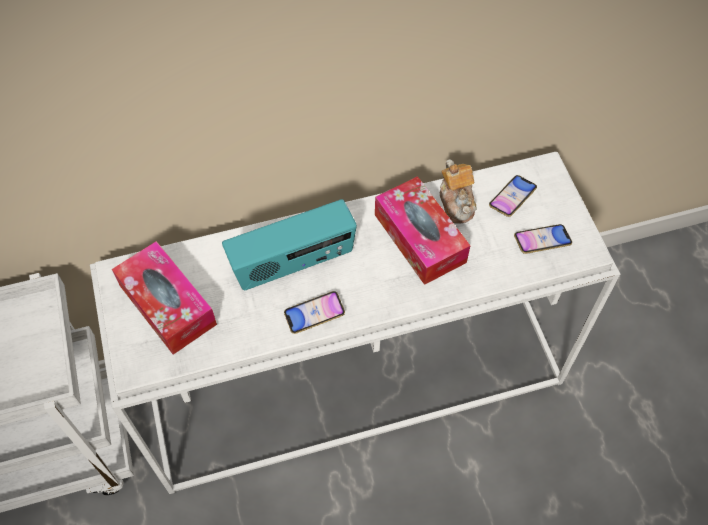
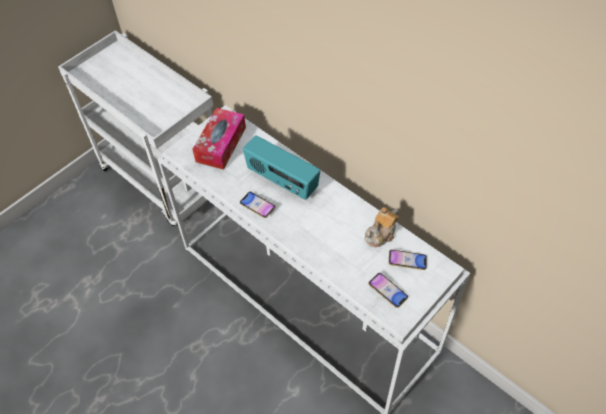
camera: 60 degrees right, 5 degrees down
tissue box [375,176,470,285] -> none

